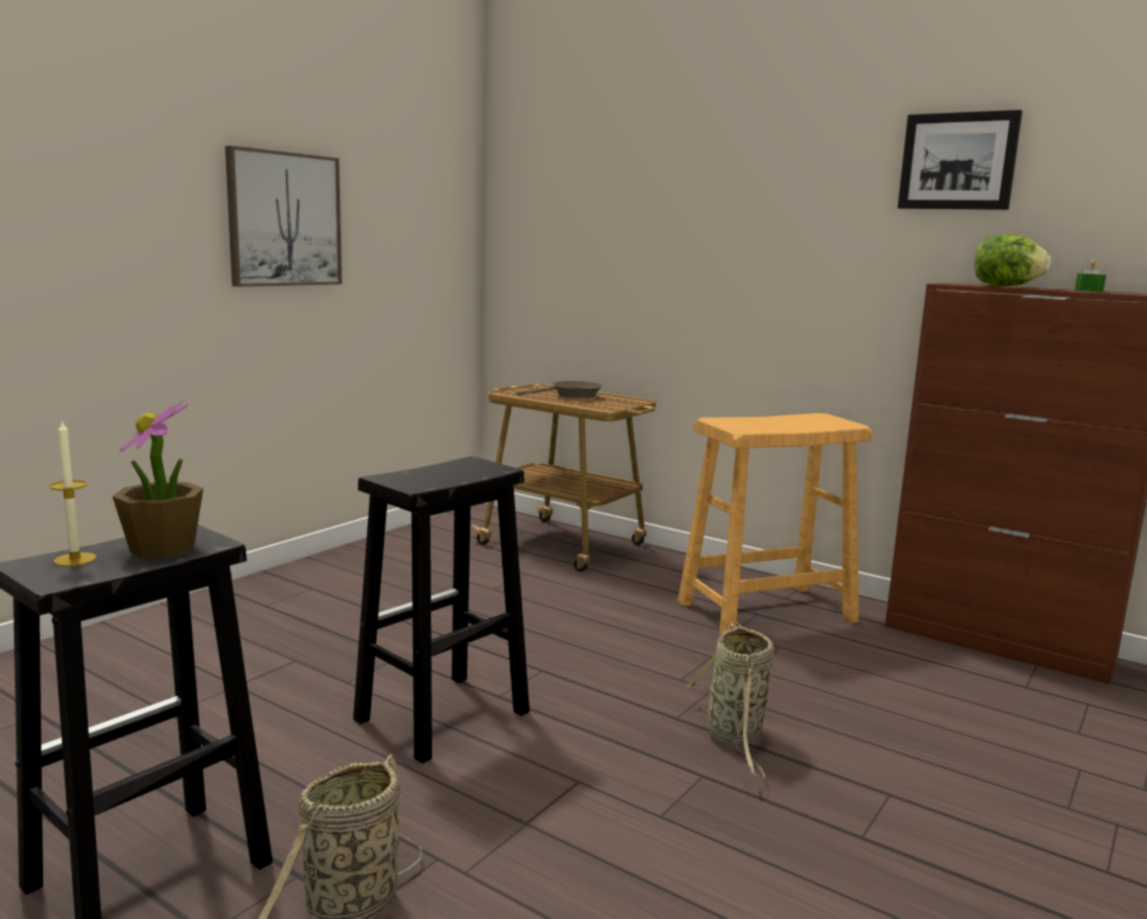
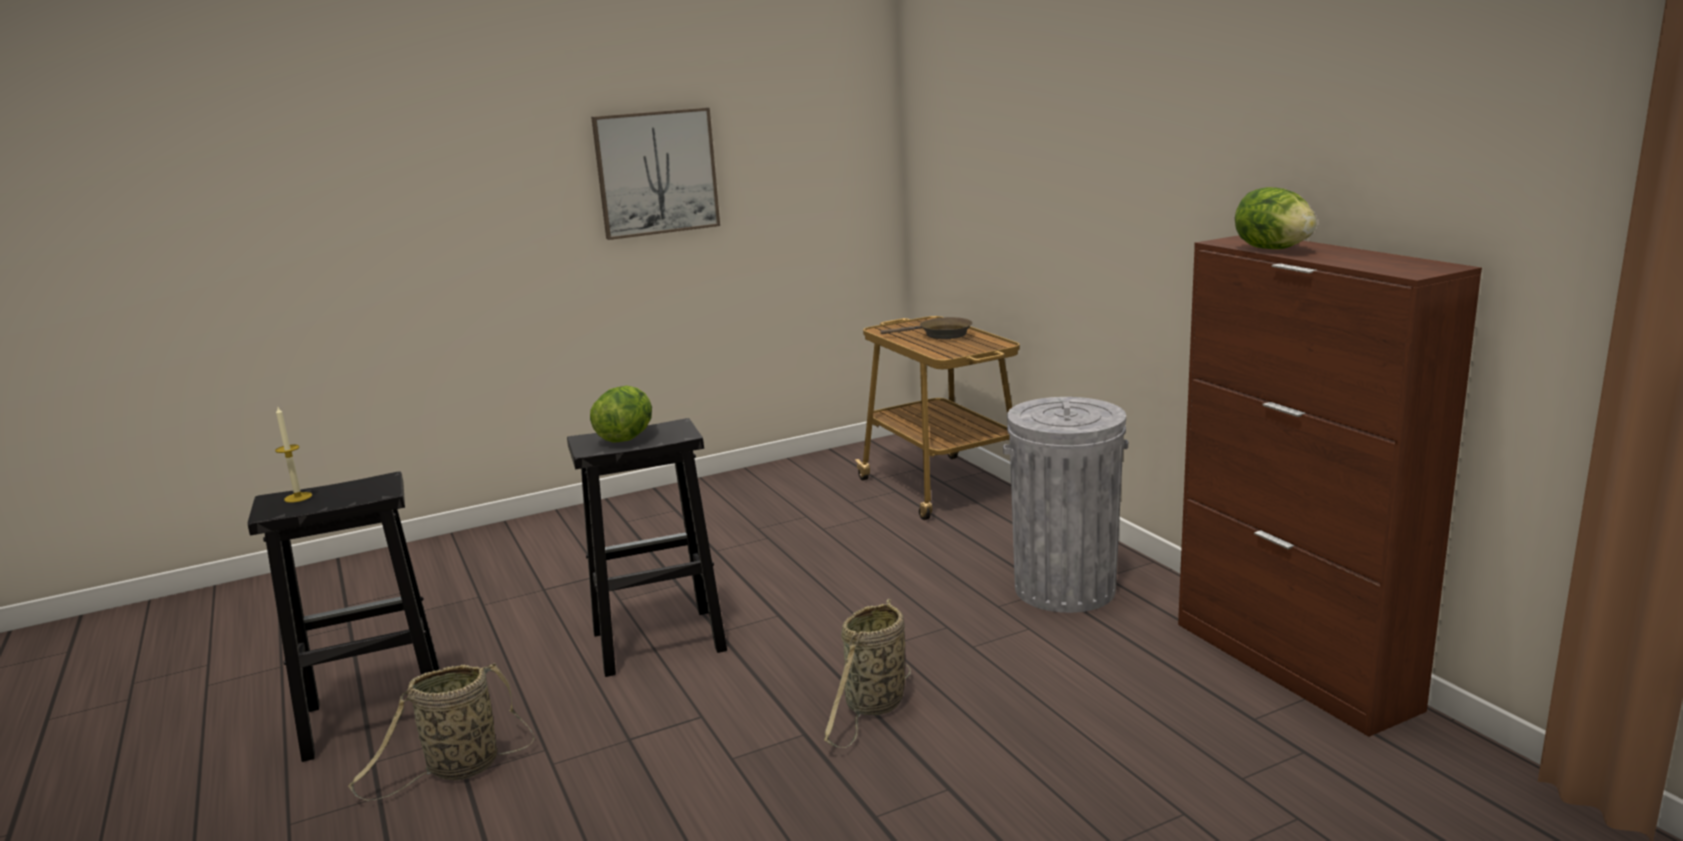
camera: 30 degrees right, 5 degrees up
potted plant [112,401,203,558] -> none
beige stool [678,413,873,635] -> grey trash can [1003,397,1128,613]
picture [898,110,1022,210] -> none
green candle [1075,260,1106,292] -> none
none -> lettuce [590,386,652,443]

